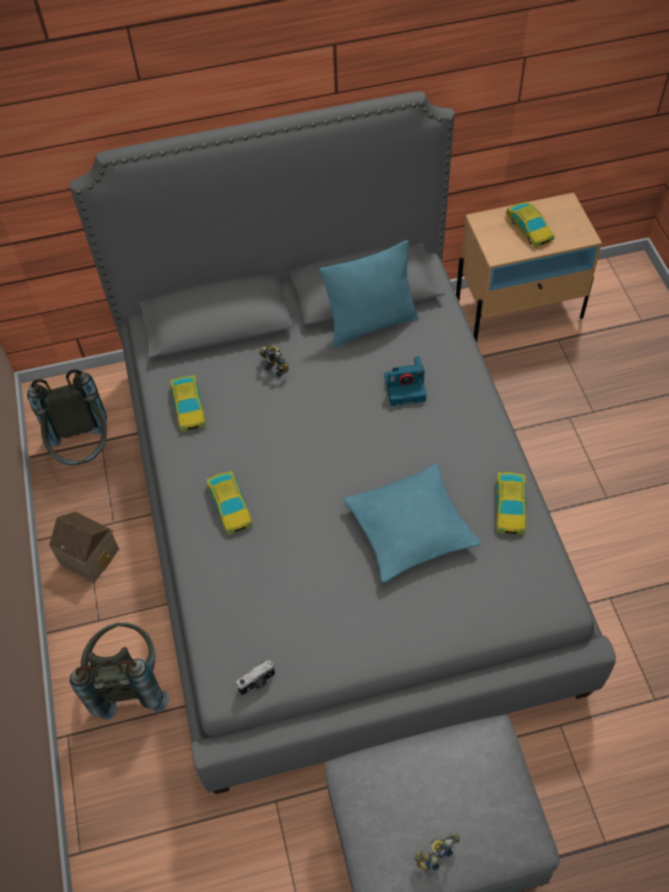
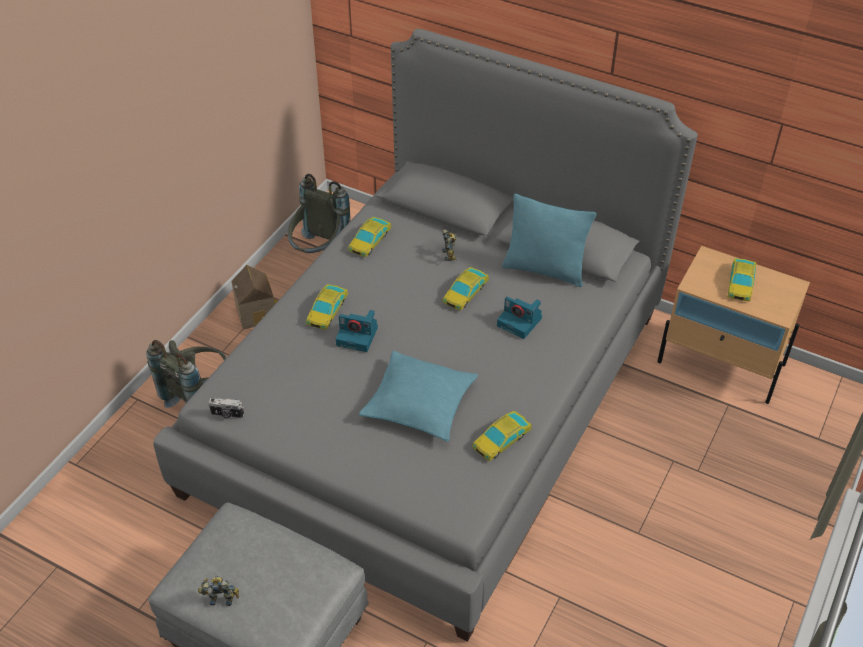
camera: 40 degrees right, 10 degrees down
none -> camera [336,310,378,352]
none -> toy car [442,267,489,311]

